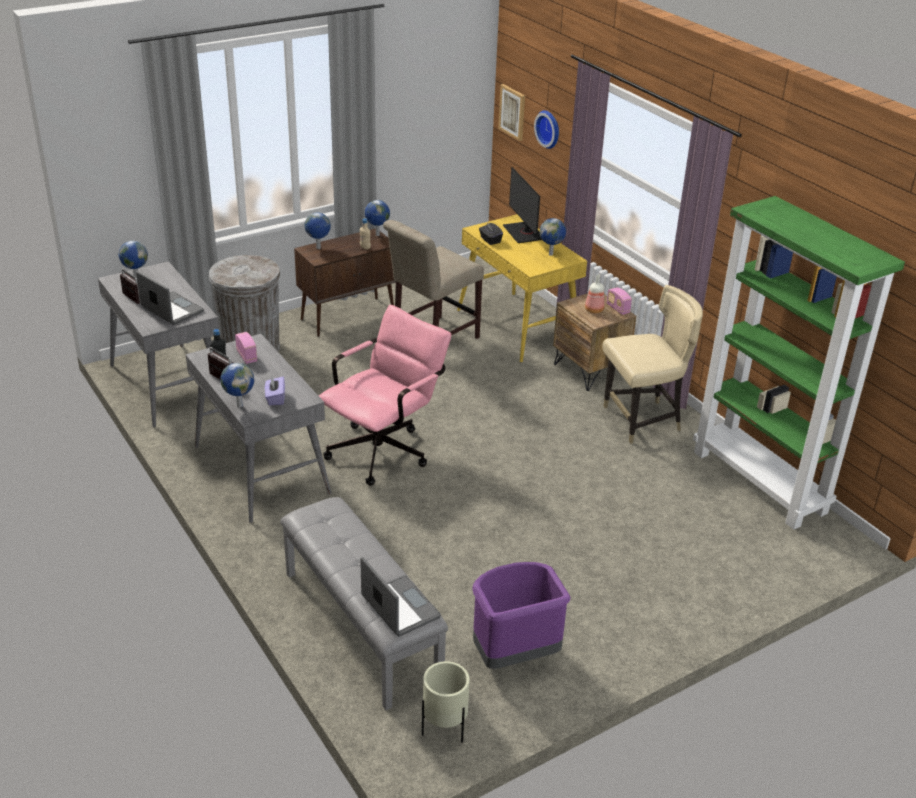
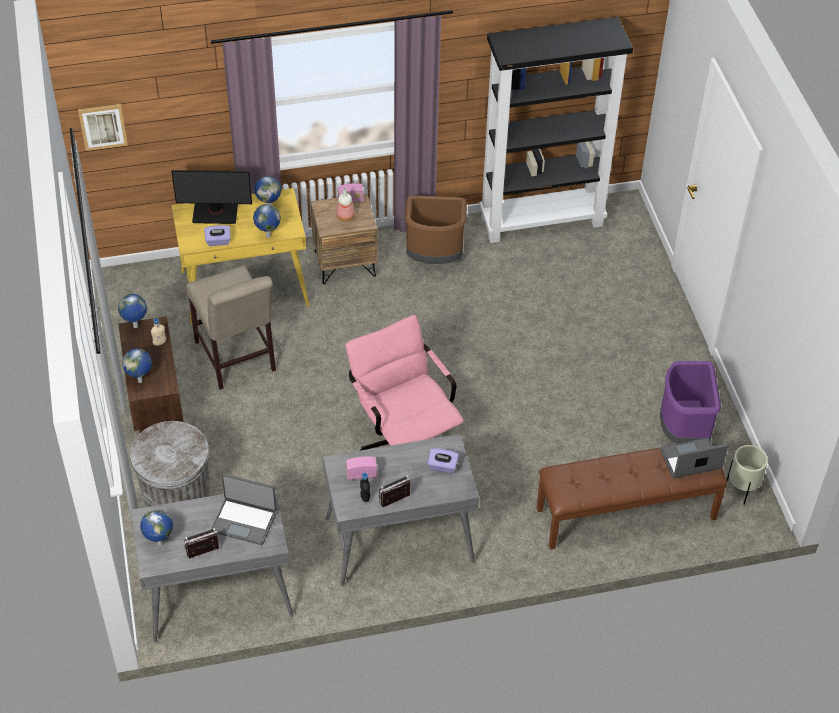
camera: 70 degrees left, 15 degrees up
laptop [136,271,204,325] -> laptop turned 135 degrees counterclockwise [211,473,277,545]
globe [220,363,254,408] -> globe moved to [253,204,281,238]
grey bench [280,497,448,710] -> brown bench [537,444,728,550]
black tissue box [479,222,503,245] -> purple tissue box [204,225,231,246]
wall clock [534,111,559,149] -> none
beige chair [602,285,703,444] -> brown trash can [405,195,467,264]
green bookcase [693,196,905,530] -> black bookcase [479,17,633,243]

